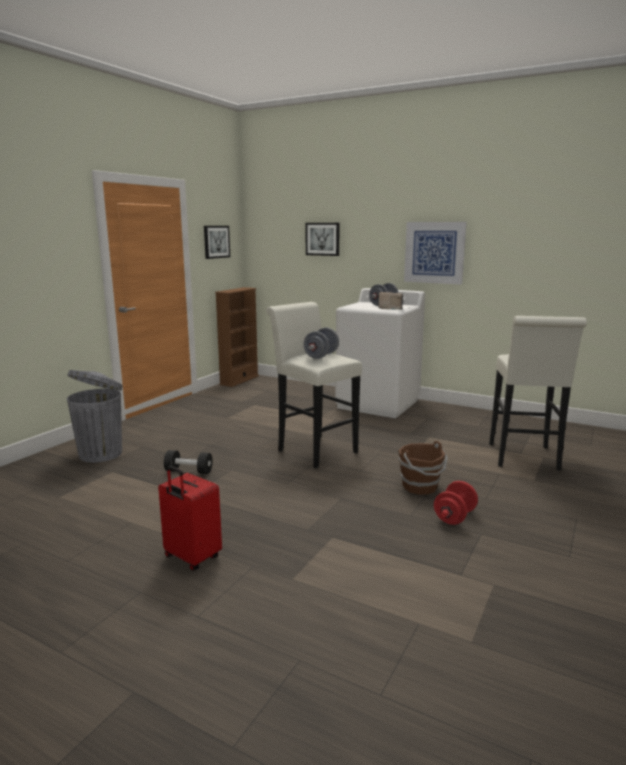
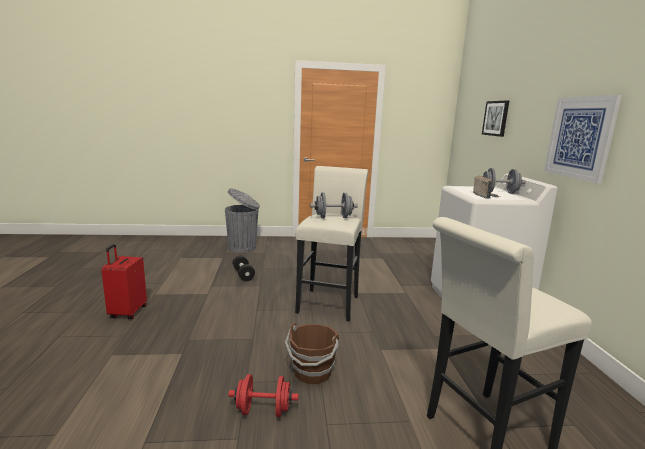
camera: 55 degrees right, 0 degrees up
picture [204,226,230,259] -> none
brown bookcase [215,287,259,387] -> none

